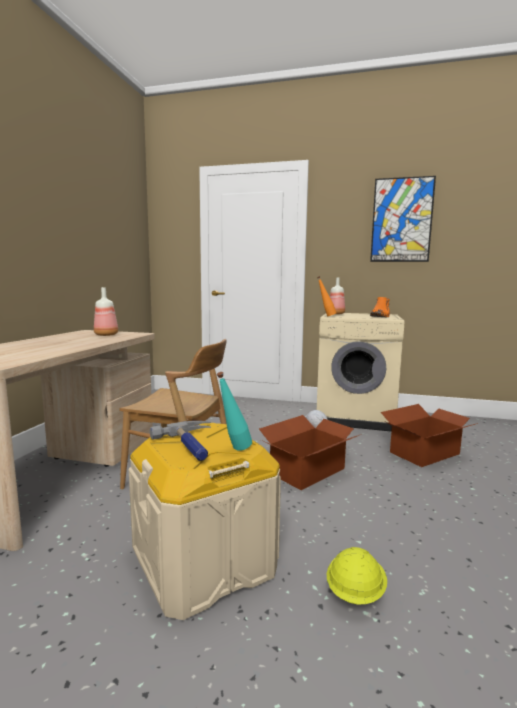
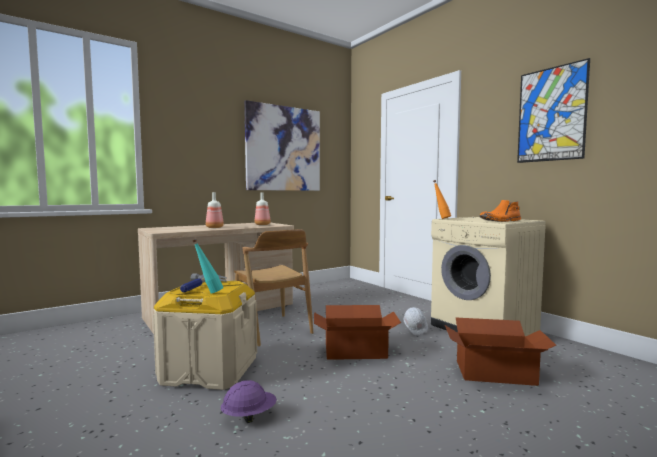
camera: 40 degrees right, 5 degrees down
yellow hard hat [327,547,387,604] -> purple hard hat [221,380,277,423]
bottle [330,277,345,314] -> bottle moved to [206,192,224,228]
none -> picture [244,100,320,191]

